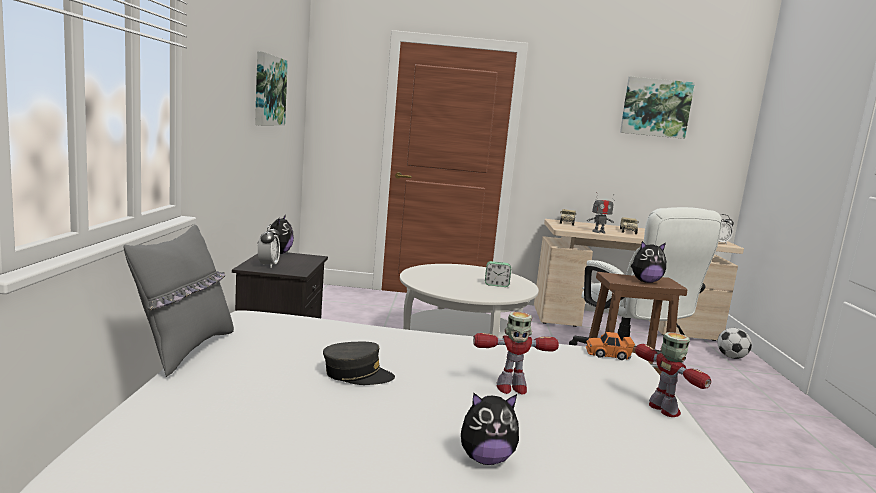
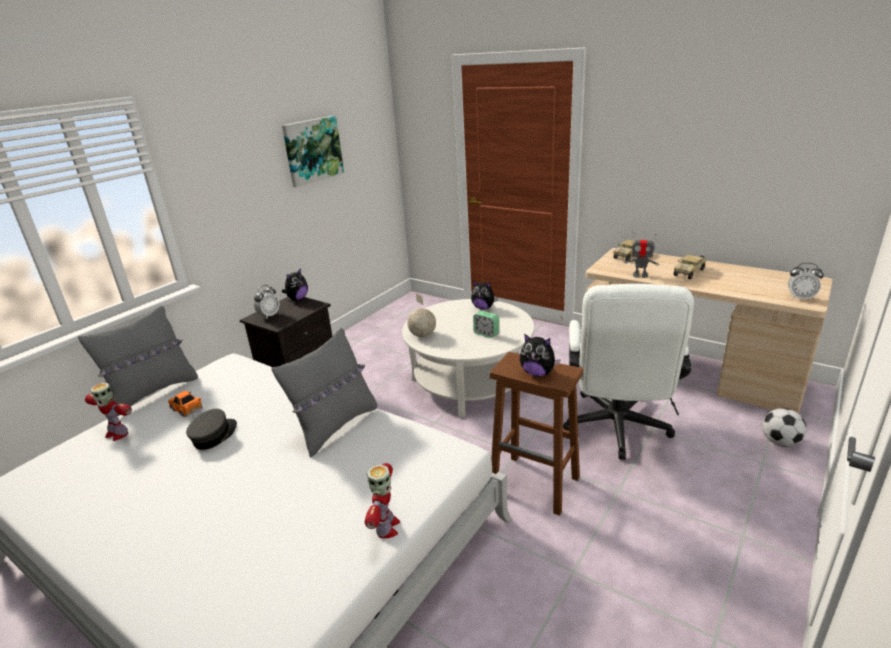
camera: 35 degrees right, 15 degrees up
grey cap [323,342,395,385] -> grey cap turned 105 degrees counterclockwise [186,409,237,450]
plush toy [461,393,519,465] -> plush toy moved to [471,281,498,310]
toy robot [473,312,559,395] -> toy robot moved to [85,383,132,441]
orange toy car [586,332,635,360] -> orange toy car moved to [168,391,203,417]
picture [620,76,695,139] -> none
none -> grey pillow [271,328,378,458]
none -> globe [407,293,436,337]

